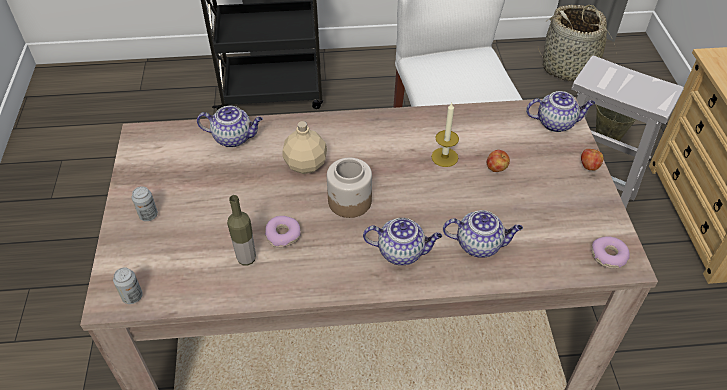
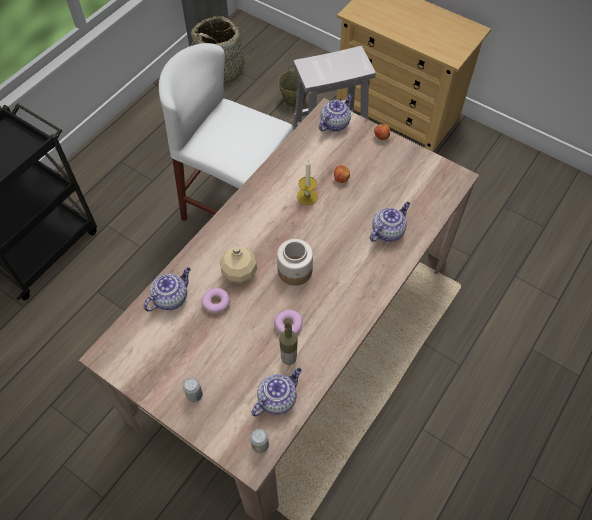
camera: 50 degrees left, 10 degrees up
teapot [363,218,442,265] -> teapot moved to [251,368,302,416]
donut [591,236,630,269] -> donut moved to [201,288,230,314]

